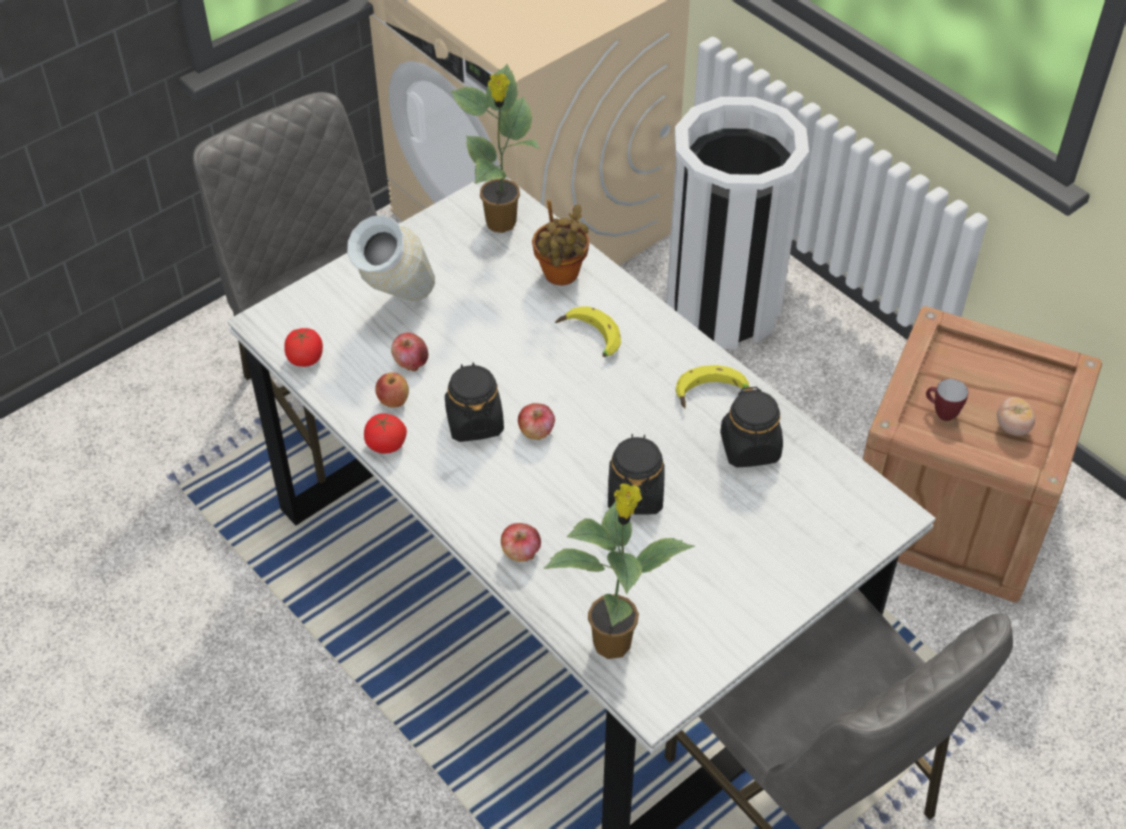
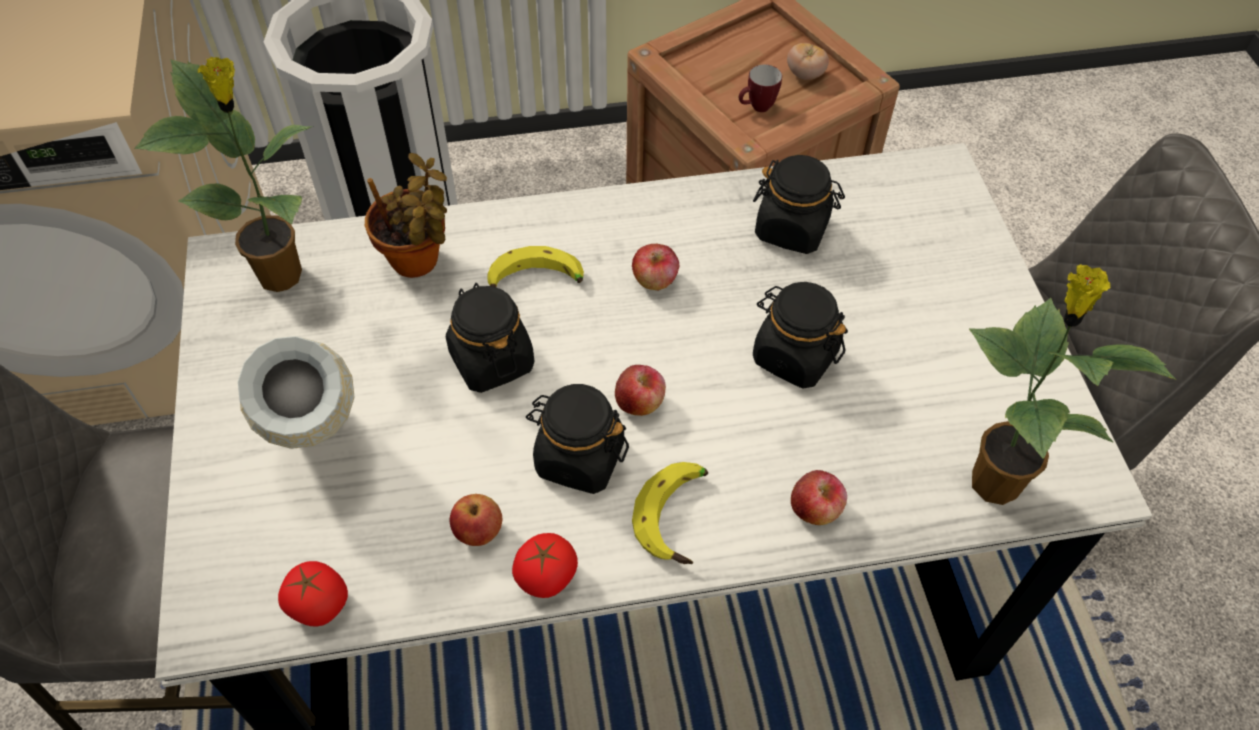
camera: 60 degrees left, 5 degrees up
apple [391,332,429,372] -> apple moved to [632,244,680,290]
banana [676,365,749,408] -> banana moved to [632,462,708,564]
none -> black jar [446,283,535,393]

